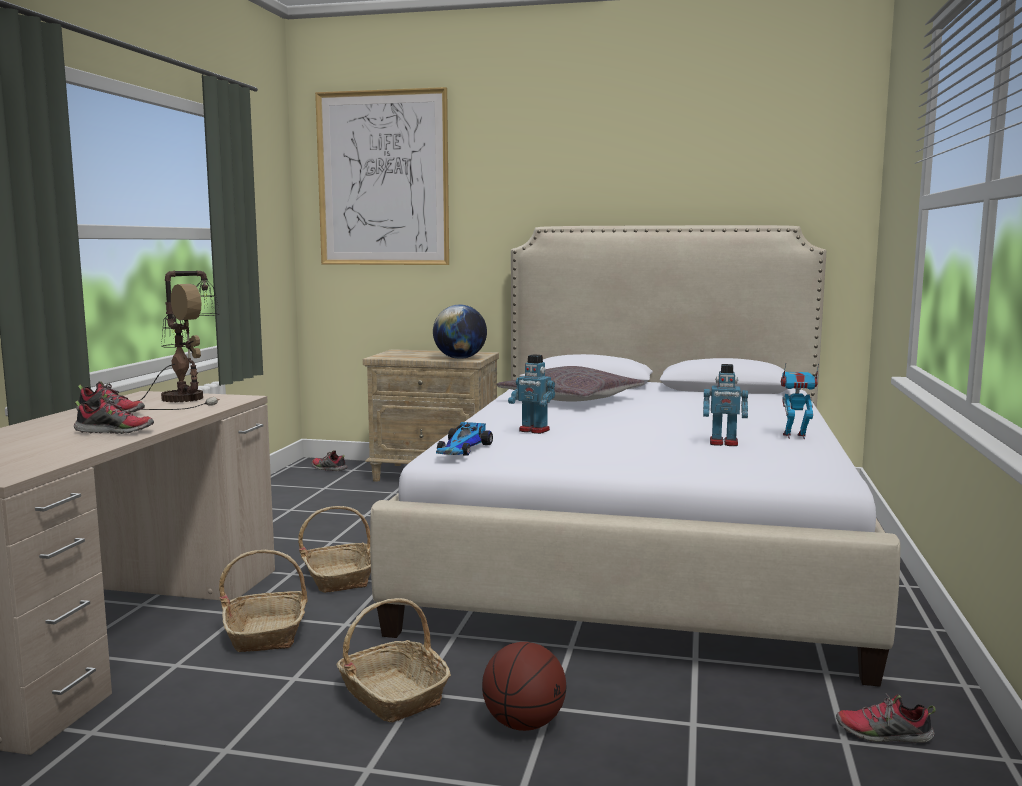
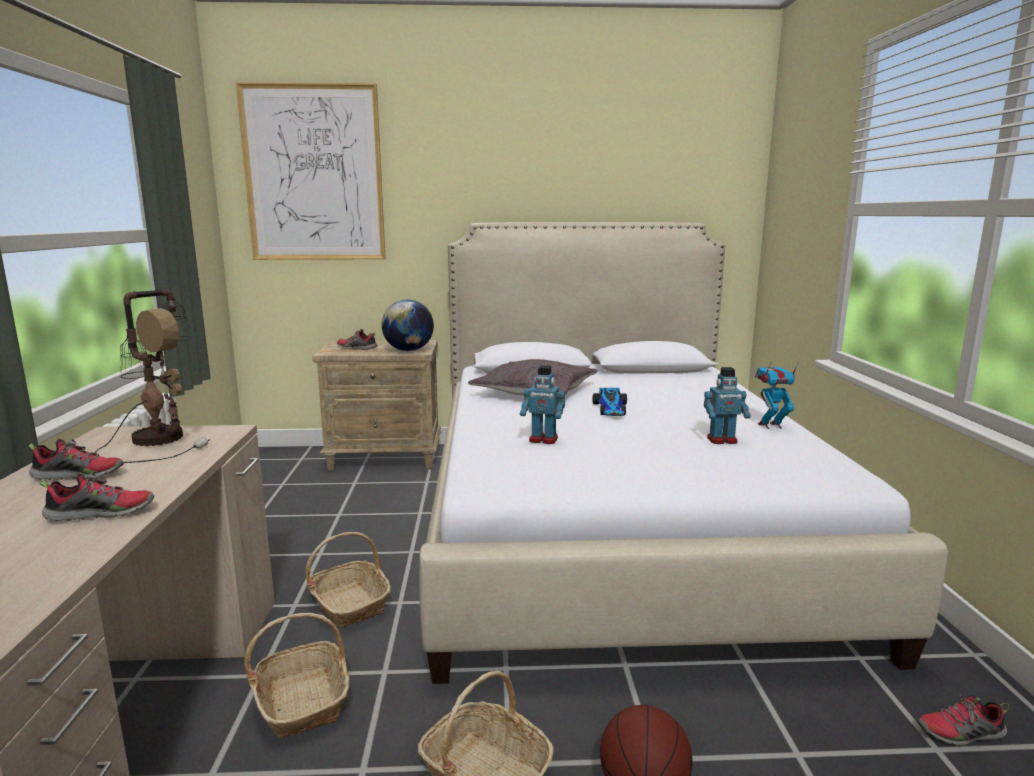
camera: 15 degrees left, 5 degrees up
shoe [312,450,347,471] -> shoe moved to [337,329,377,350]
toy car [436,422,493,455] -> toy car moved to [592,388,627,416]

